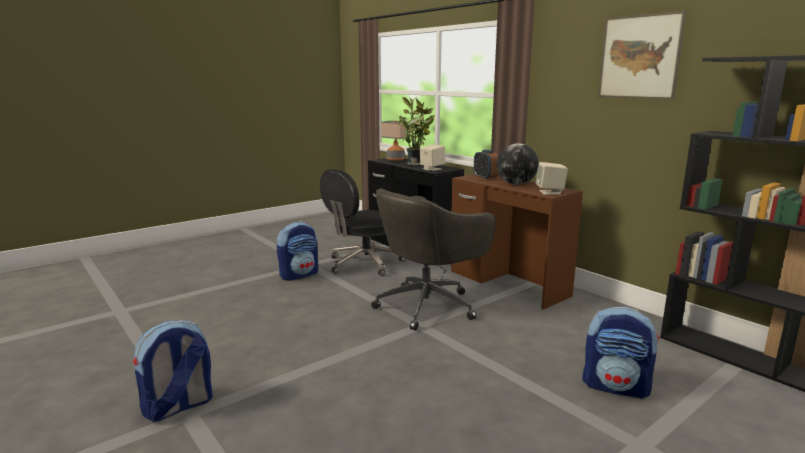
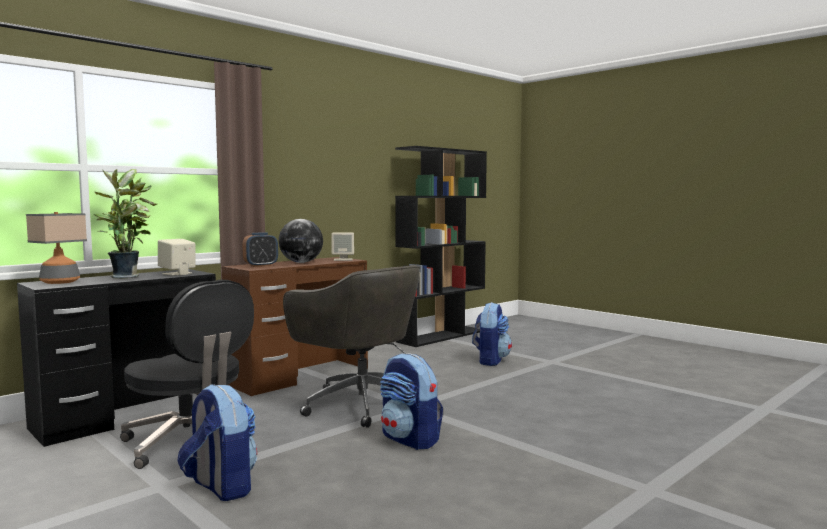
camera: 95 degrees left, 10 degrees down
backpack [133,320,213,422] -> backpack moved to [380,353,443,450]
picture [598,11,686,100] -> none

